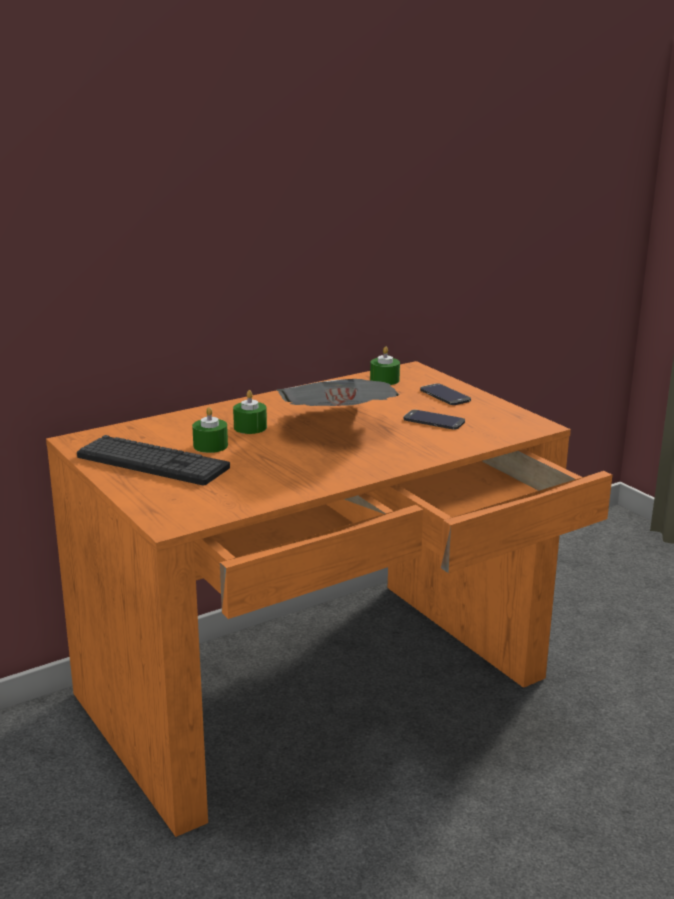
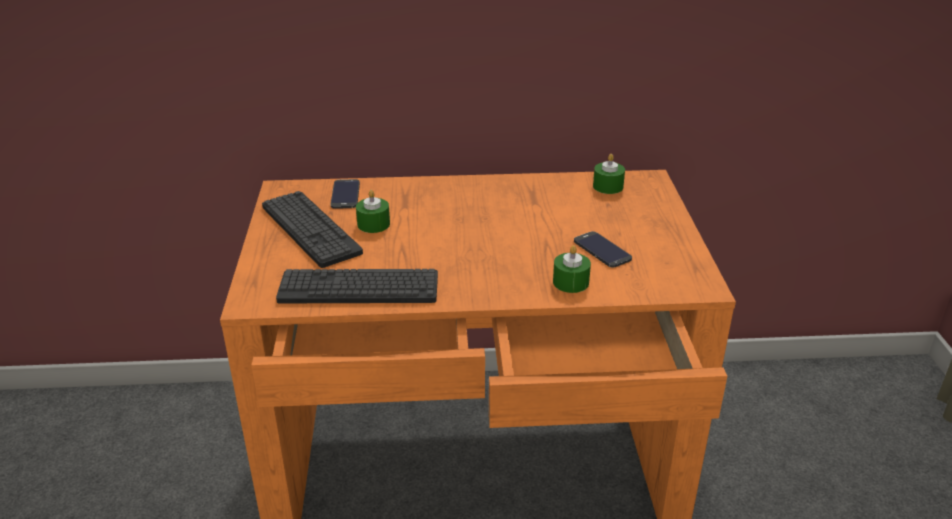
camera: 30 degrees right, 10 degrees up
green candle [233,390,267,434] -> green candle moved to [553,245,591,293]
newspaper [276,379,399,406] -> none
phone [420,383,471,405] -> phone moved to [331,179,360,209]
none -> keyboard [276,269,438,303]

